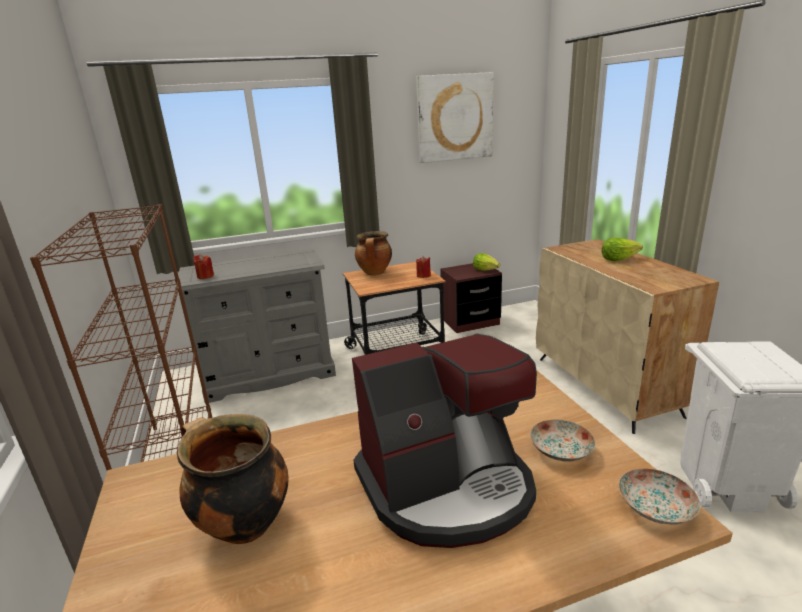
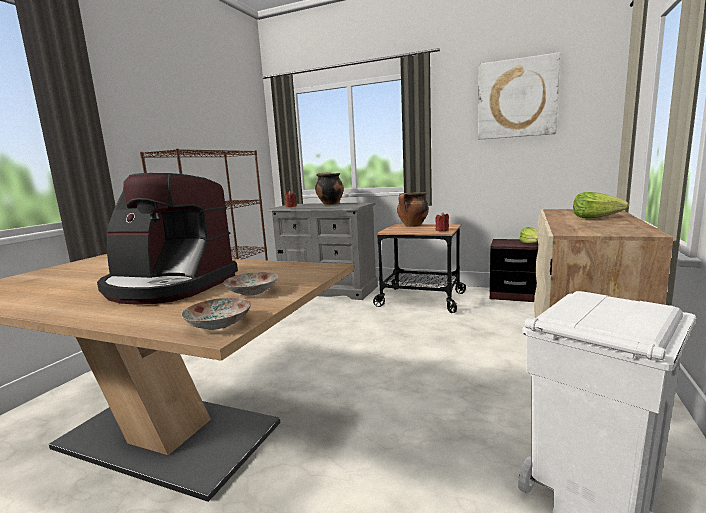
camera: 40 degrees right, 10 degrees down
cooking pot [177,414,289,544] -> cooking pot moved to [315,172,344,205]

